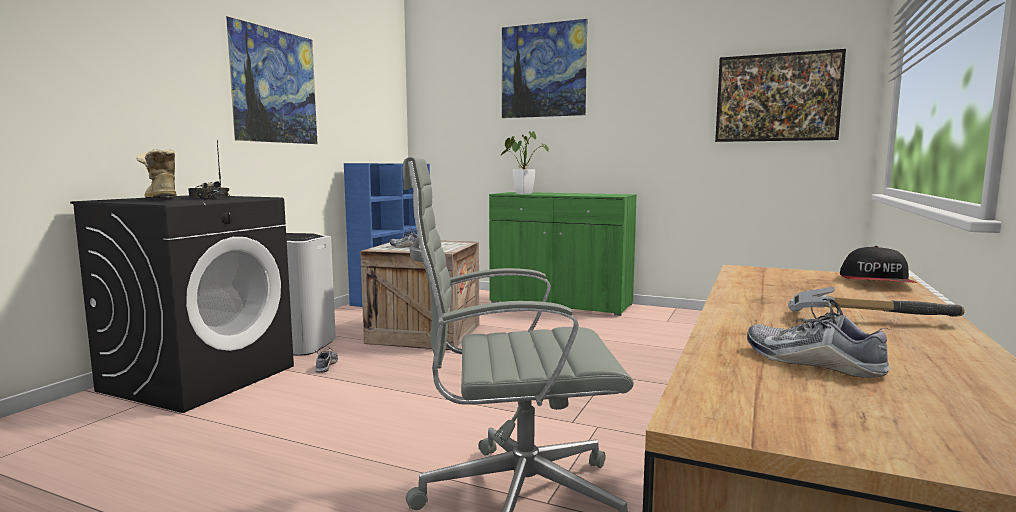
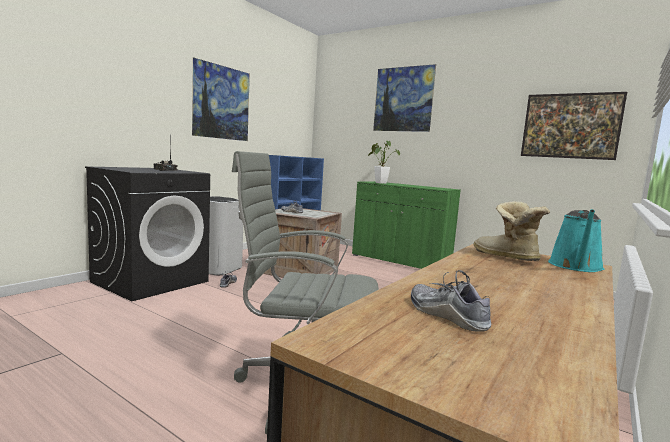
camera: 10 degrees right, 0 degrees up
boot [137,149,176,198] -> boot moved to [474,201,550,261]
hammer [788,287,965,317] -> none
cap [840,246,917,283] -> turquoise watering can [548,209,604,272]

